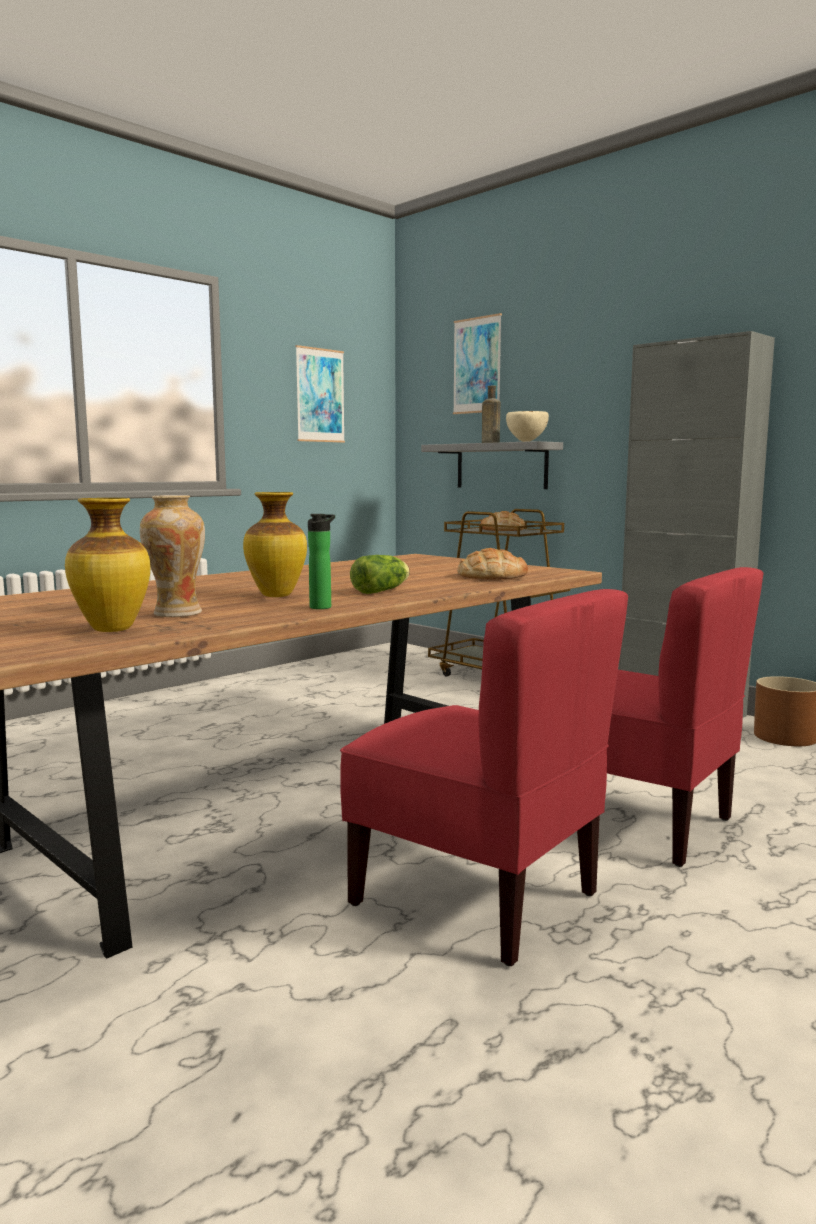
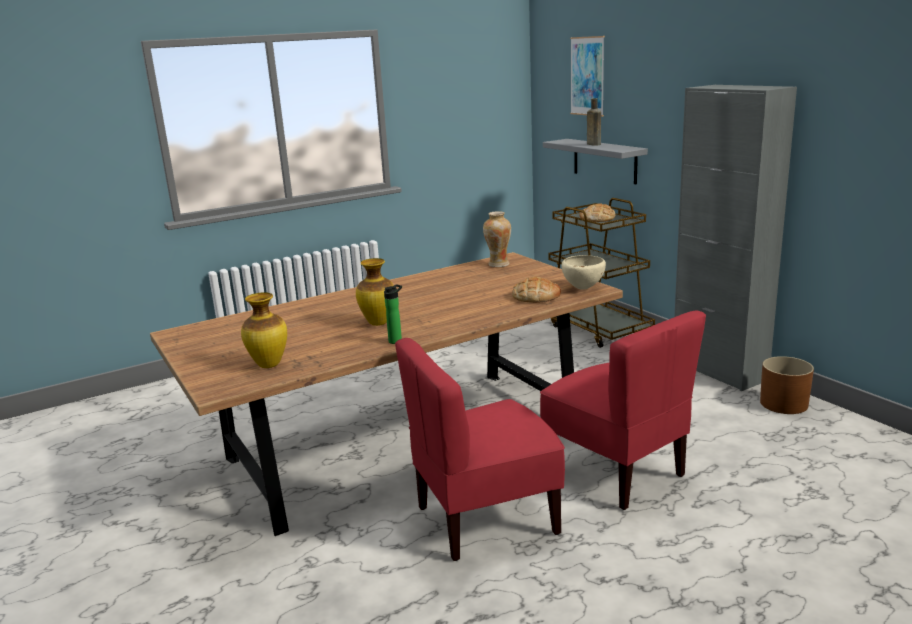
camera: 15 degrees right, 10 degrees up
vase [140,495,205,617] -> vase moved to [483,211,511,267]
picture [295,345,345,443] -> none
red chair [340,589,628,966] -> red chair turned 105 degrees clockwise [395,338,565,561]
lettuce [350,555,410,594] -> none
beige bowl [506,411,549,442] -> beige bowl moved to [561,255,606,290]

